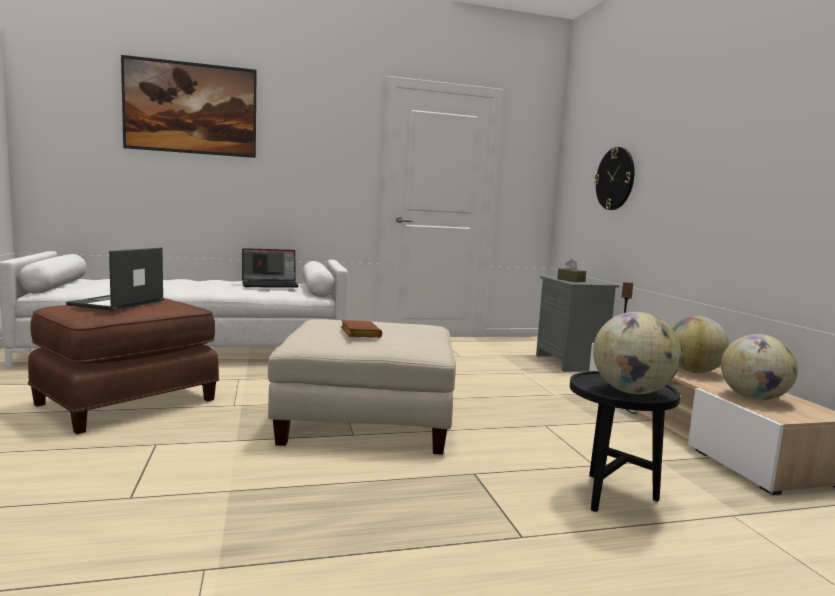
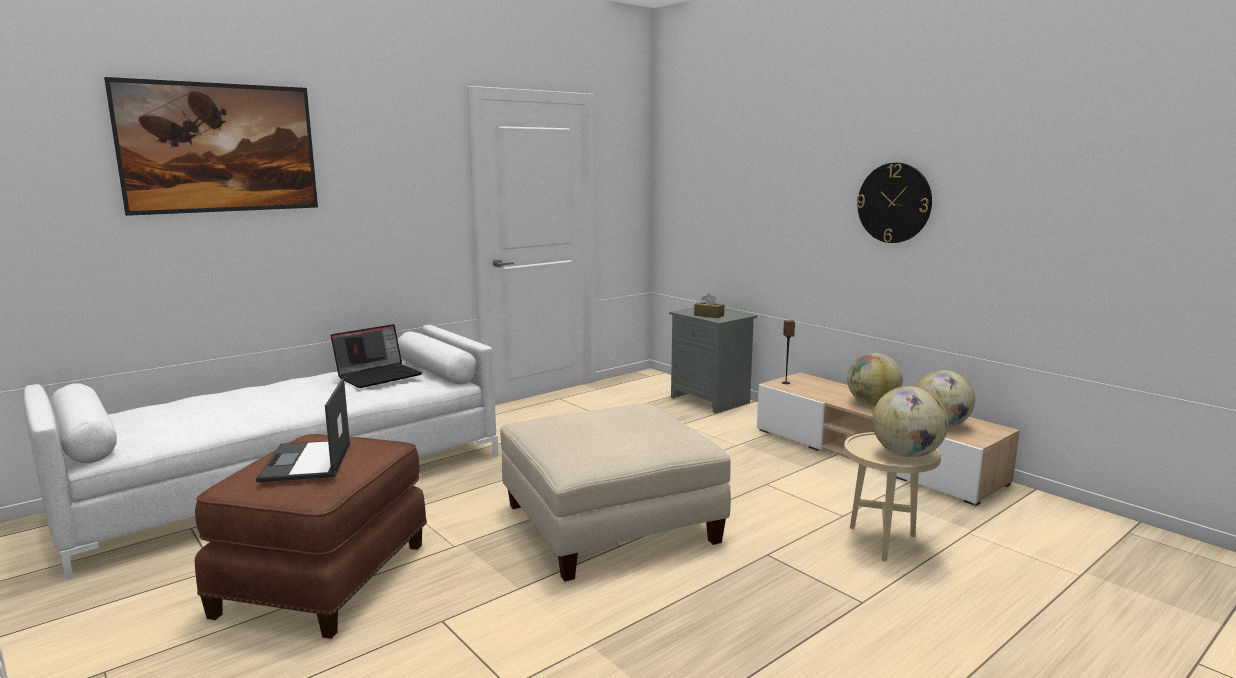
camera: 25 degrees left, 5 degrees up
brown book [341,320,382,338] -> none
black side table [570,371,680,512] -> beige side table [844,432,941,562]
wall clock [594,147,635,210] -> wall clock moved to [857,163,932,243]

